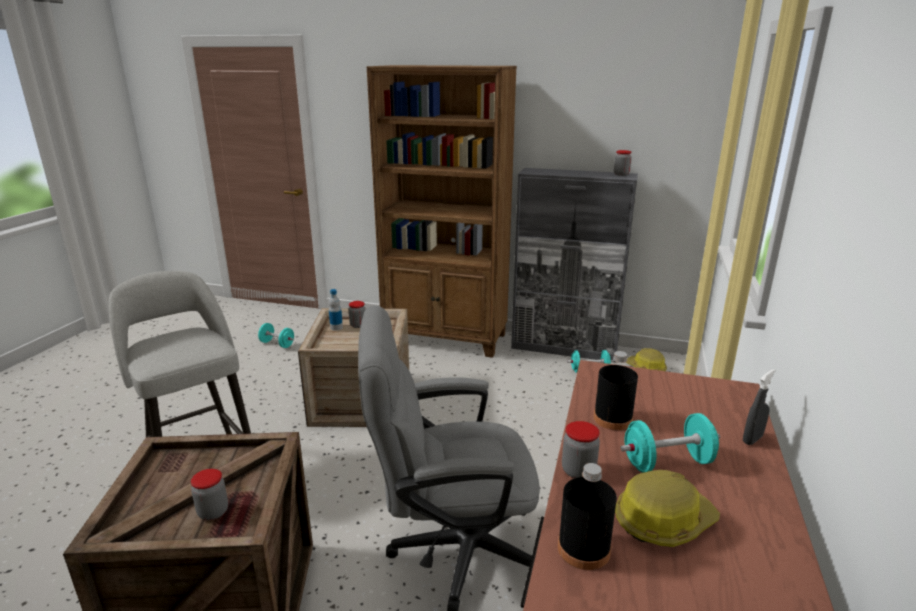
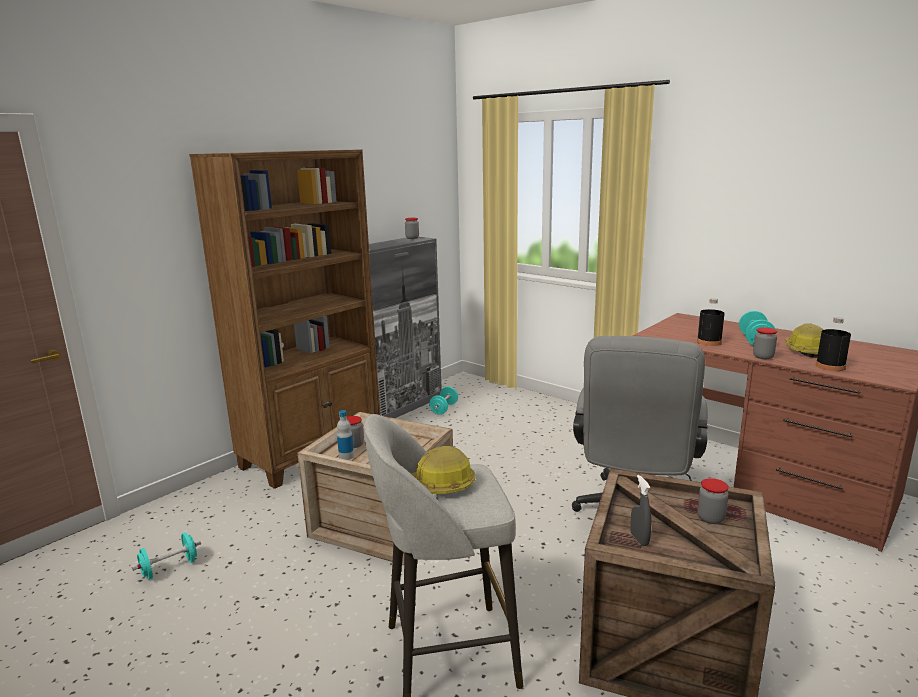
camera: 65 degrees left, 5 degrees down
hard hat [626,348,667,371] -> hard hat moved to [412,446,475,494]
grey spray bottle [743,369,775,445] -> grey spray bottle moved to [630,475,652,546]

